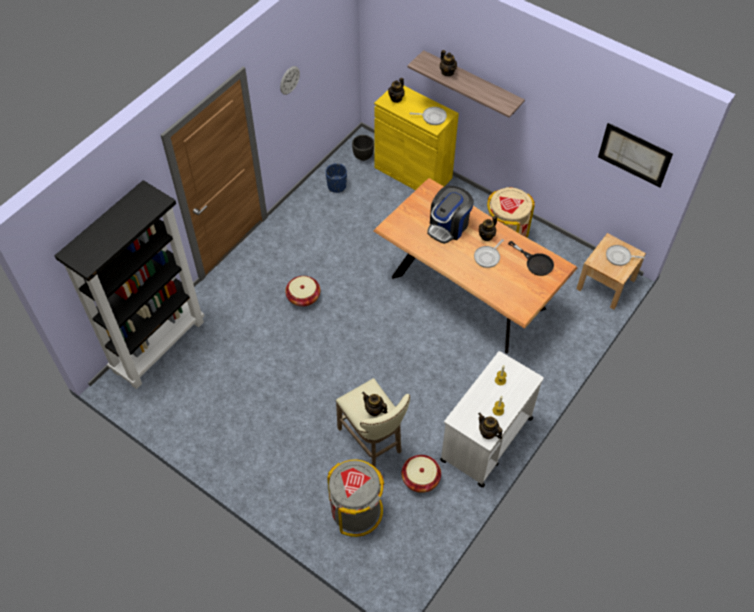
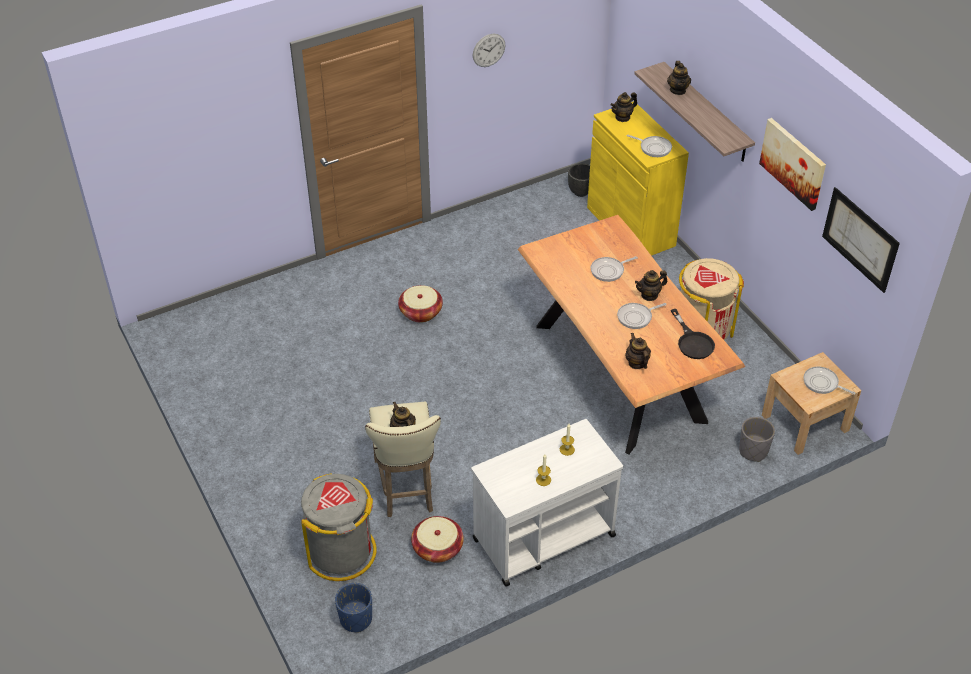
camera: 25 degrees right, 10 degrees down
black bookcase [55,180,204,389] -> none
blue planter [325,163,347,193] -> blue planter moved to [335,583,372,633]
coffee machine [427,186,474,244] -> frying pan [591,256,638,282]
teapot [478,412,503,439] -> teapot moved to [625,333,651,369]
none -> grey planter [739,417,775,462]
none -> picture [759,118,826,211]

